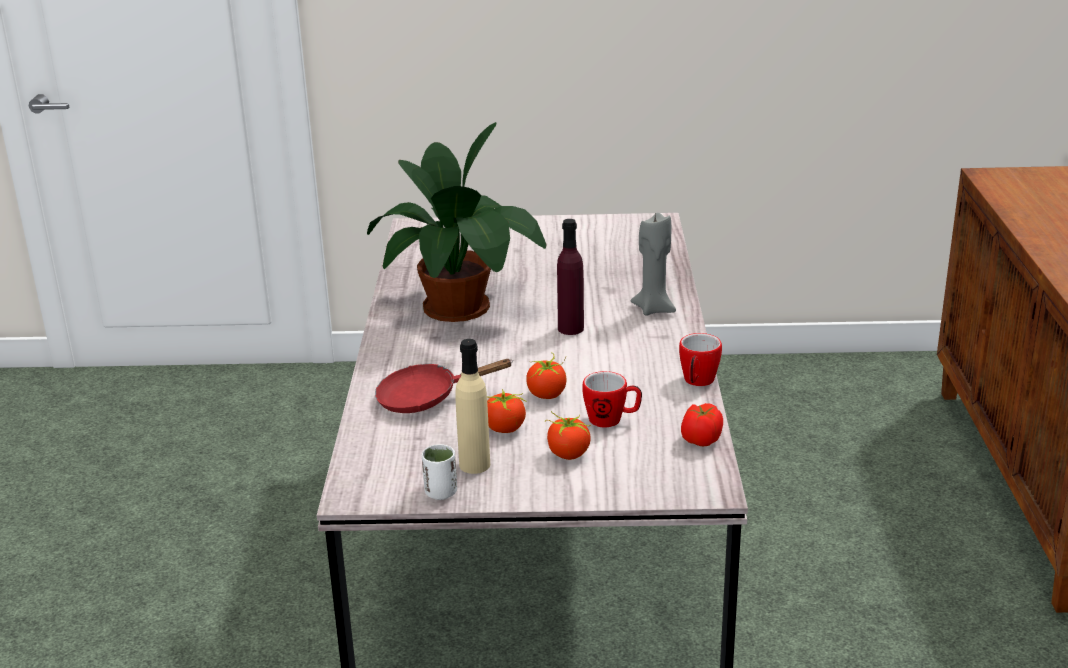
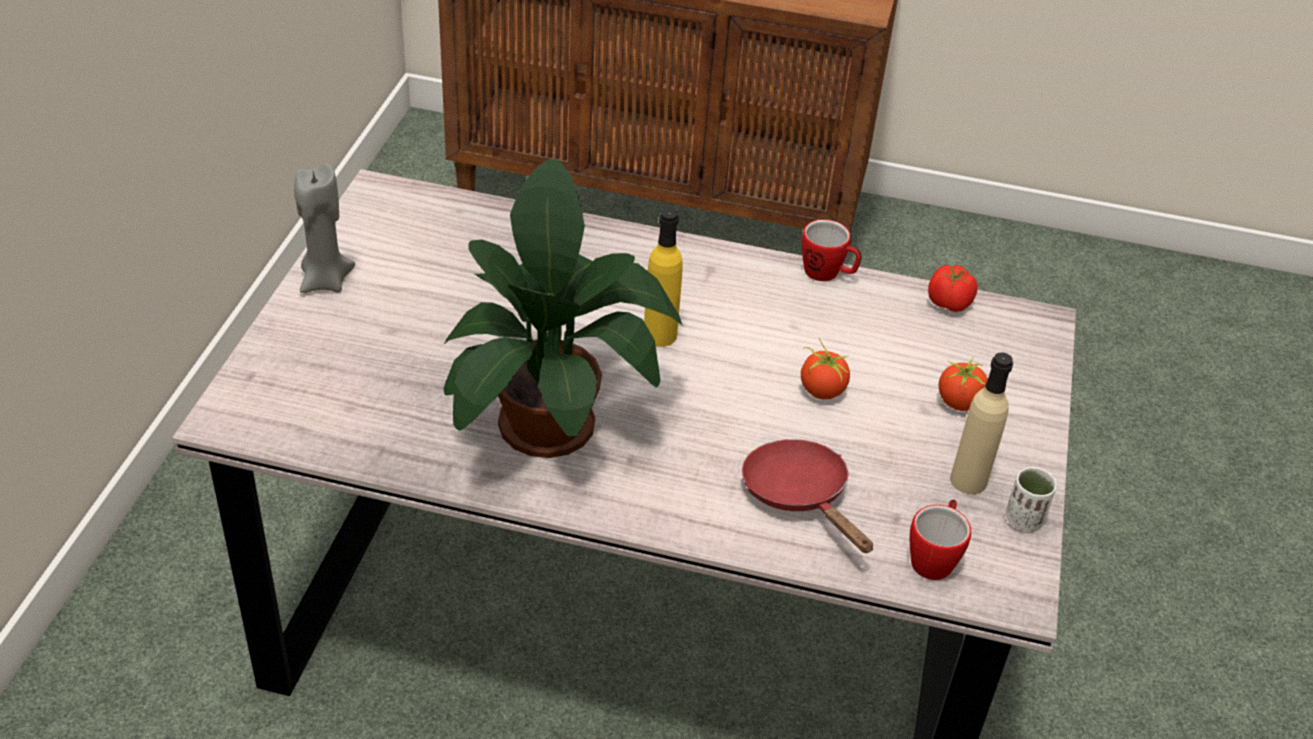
camera: 80 degrees left, 15 degrees up
red frying pan [375,359,513,413] -> red frying pan turned 150 degrees clockwise [742,439,873,553]
tomato [487,389,527,433] -> none
purple bottle [557,219,584,335] -> yellow bottle [644,209,683,347]
mug [582,371,642,427] -> mug moved to [910,499,971,580]
grey candle [631,213,676,316] -> grey candle moved to [294,163,355,293]

